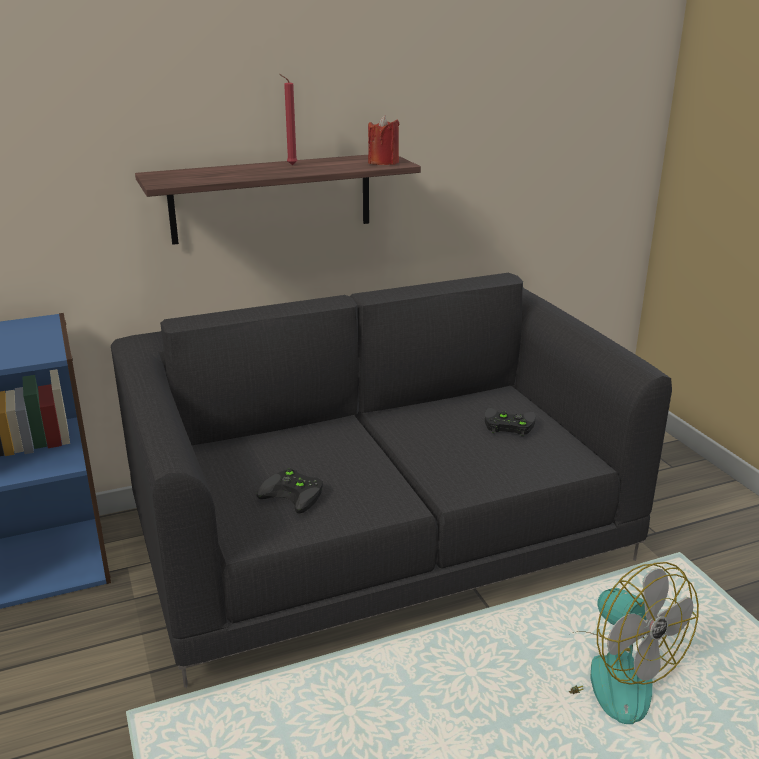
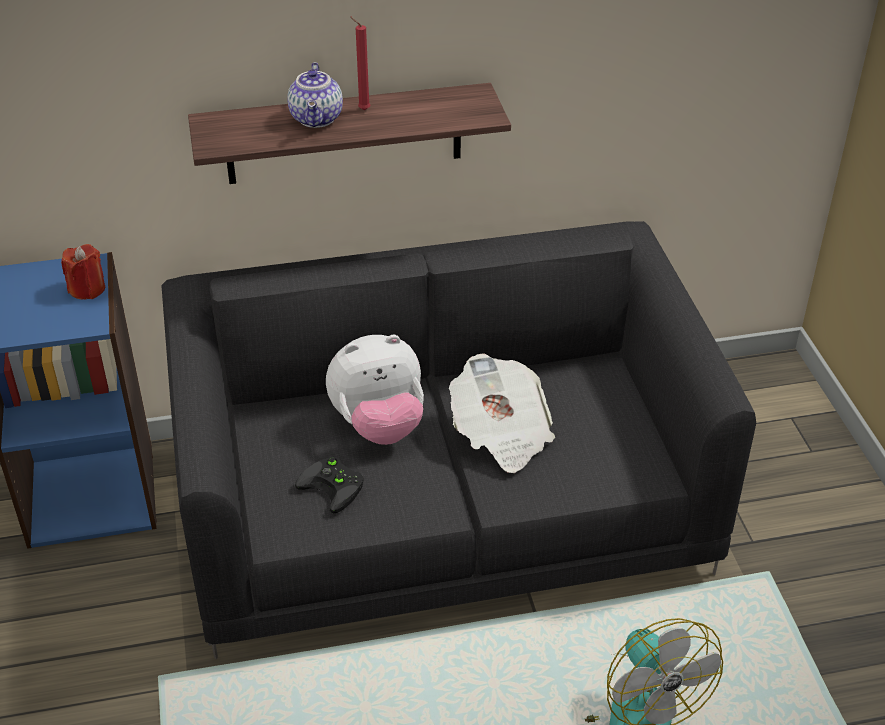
camera: 10 degrees right, 15 degrees up
red candle [368,115,399,165] -> red candle moved to [61,244,105,300]
black game controller [485,407,536,436] -> none
none -> teapot [287,62,343,128]
none -> plush toy [326,335,424,445]
none -> newspaper [449,353,555,473]

